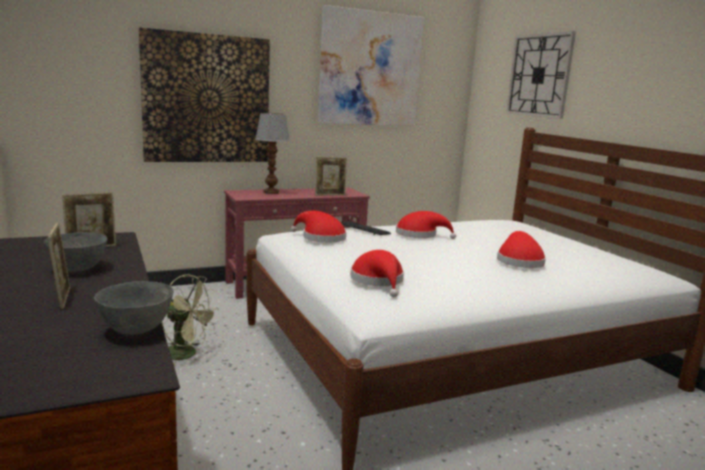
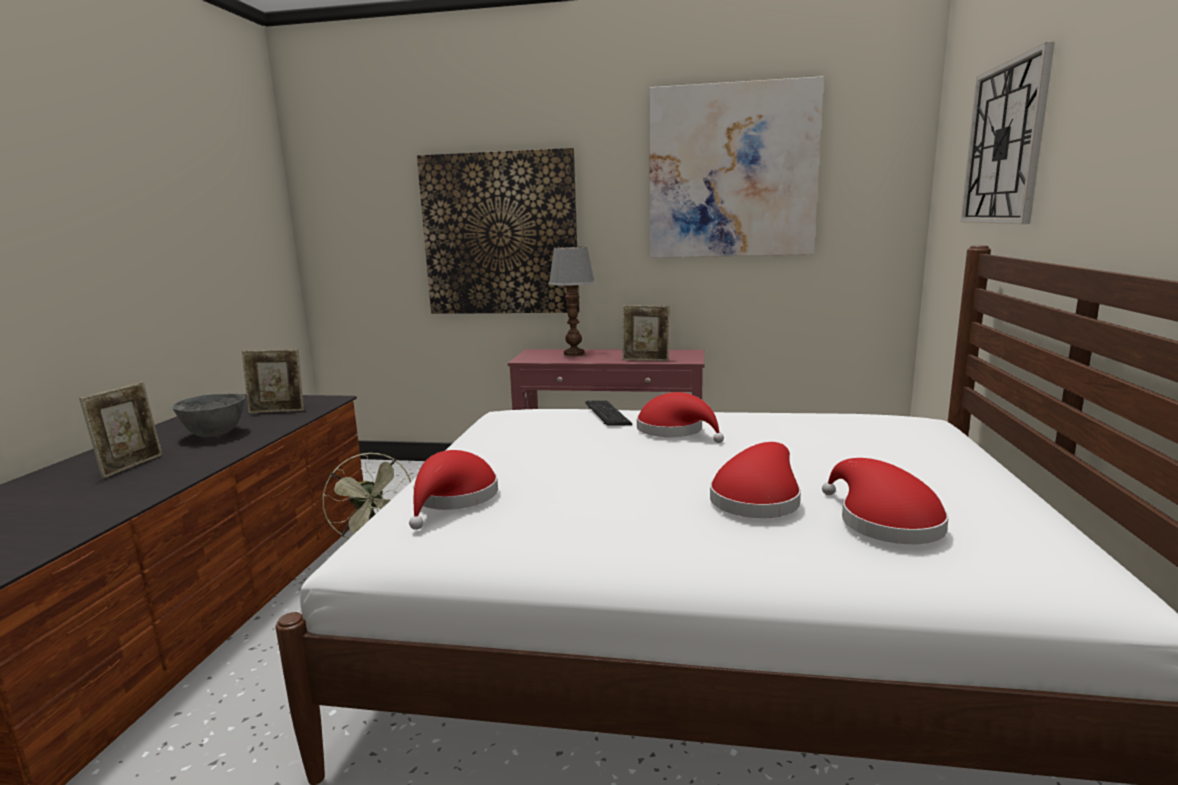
camera: 35 degrees right, 0 degrees up
grey bowl [94,281,174,335] -> none
red hat [291,211,346,243] -> red hat moved to [822,458,949,544]

